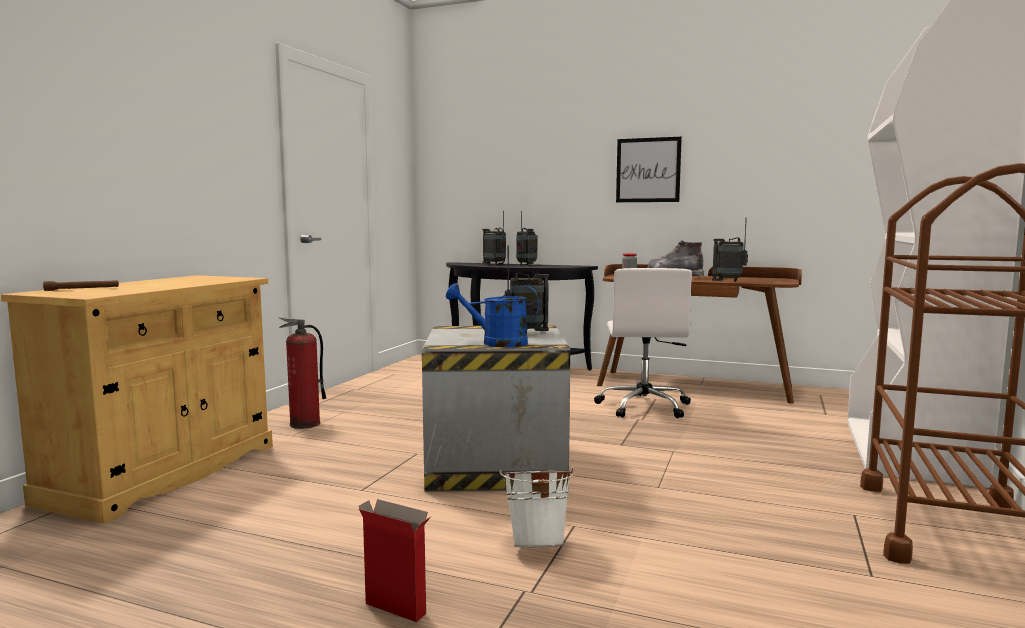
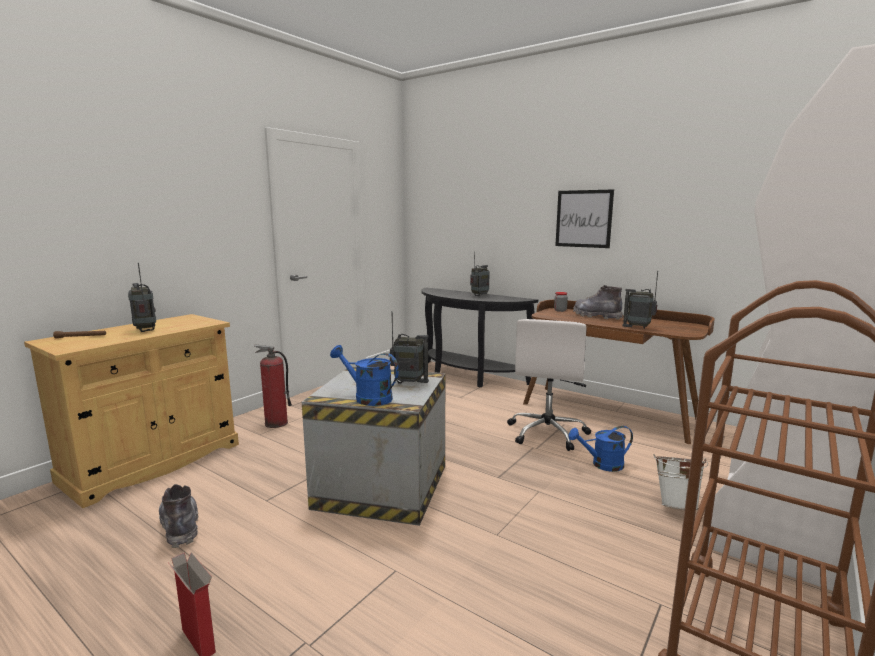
camera: 15 degrees right, 5 degrees up
radio [482,211,506,265] -> radio moved to [128,263,156,332]
white bucket [500,467,575,548] -> white bucket moved to [653,454,708,510]
none -> grey boot [159,484,198,548]
none -> blue watering can [568,426,633,472]

